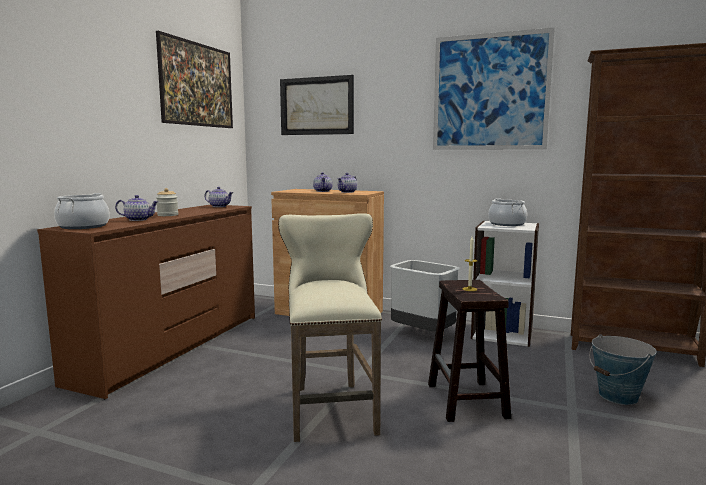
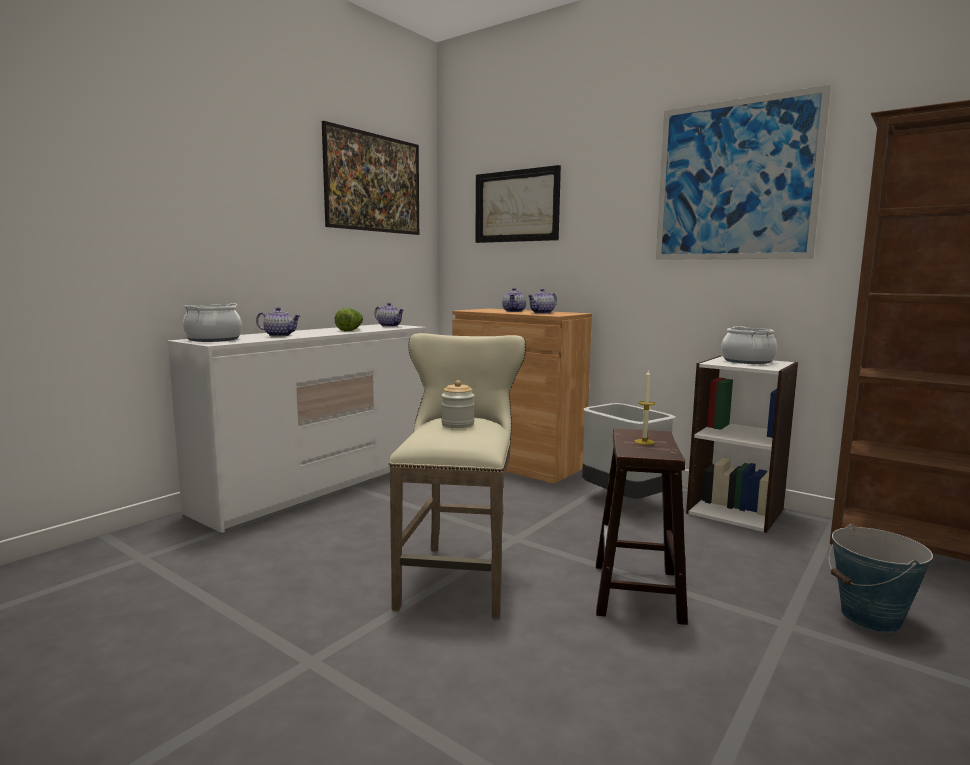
camera: 15 degrees right, 0 degrees up
brown dresser [37,204,255,400] -> white dresser [167,324,427,534]
jar [156,188,178,216] -> jar moved to [441,380,475,428]
none -> lettuce [335,308,363,331]

